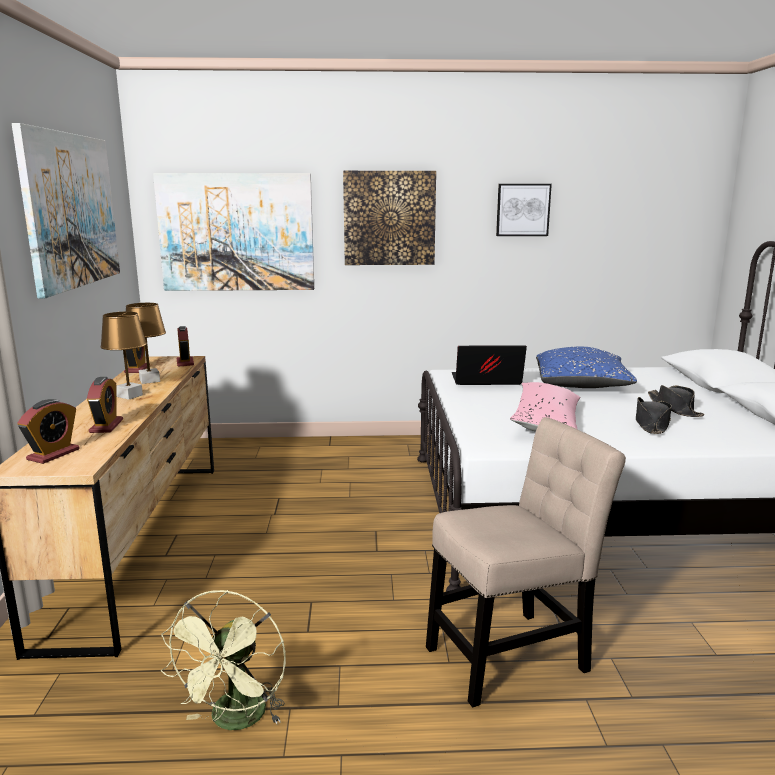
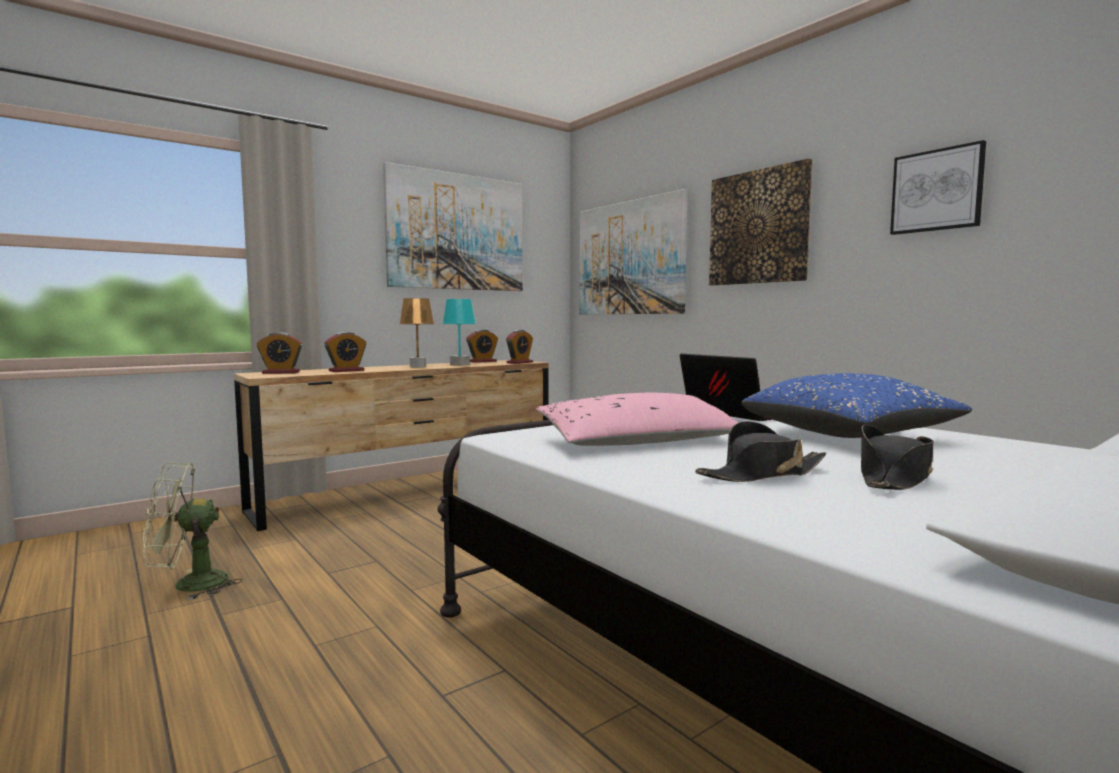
camera: 55 degrees right, 10 degrees down
brown table lamp [126,303,166,384] -> turquoise table lamp [442,299,476,365]
beige chair [426,417,626,707] -> none

